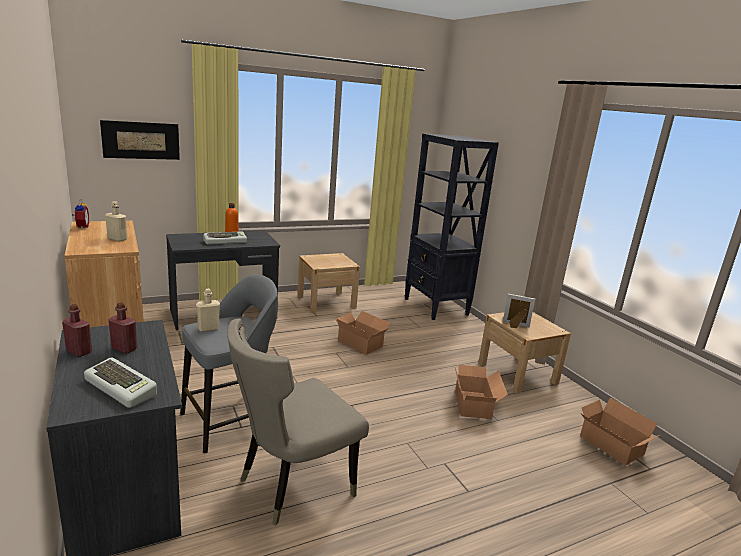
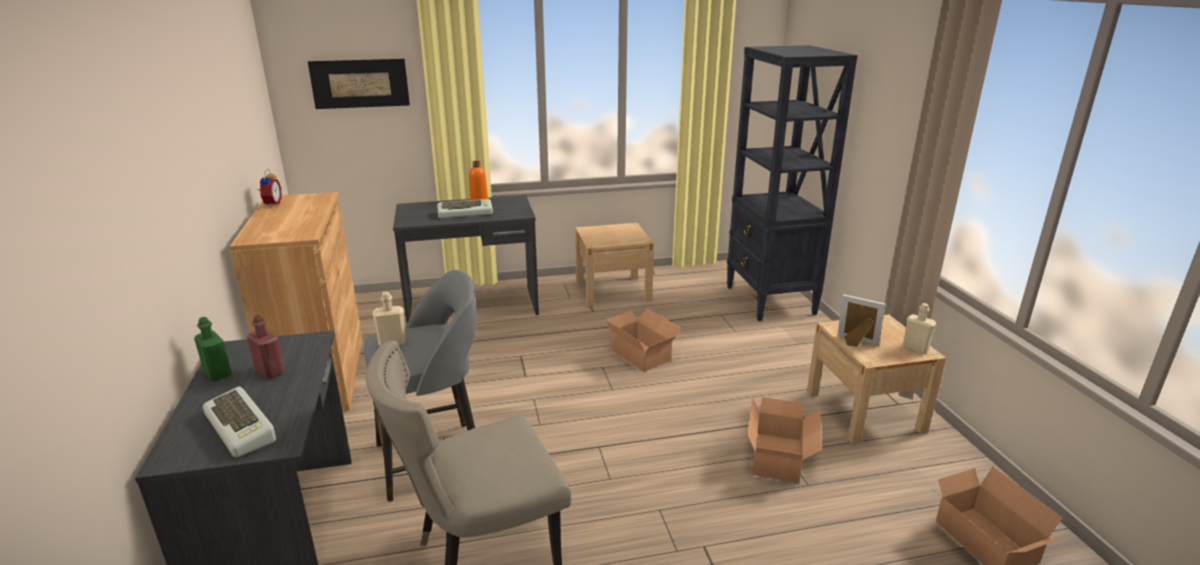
camera: 15 degrees right, 5 degrees up
red bottle [62,304,92,357] -> green bottle [194,317,232,381]
beige bottle [105,201,127,242] -> beige bottle moved to [902,303,936,354]

